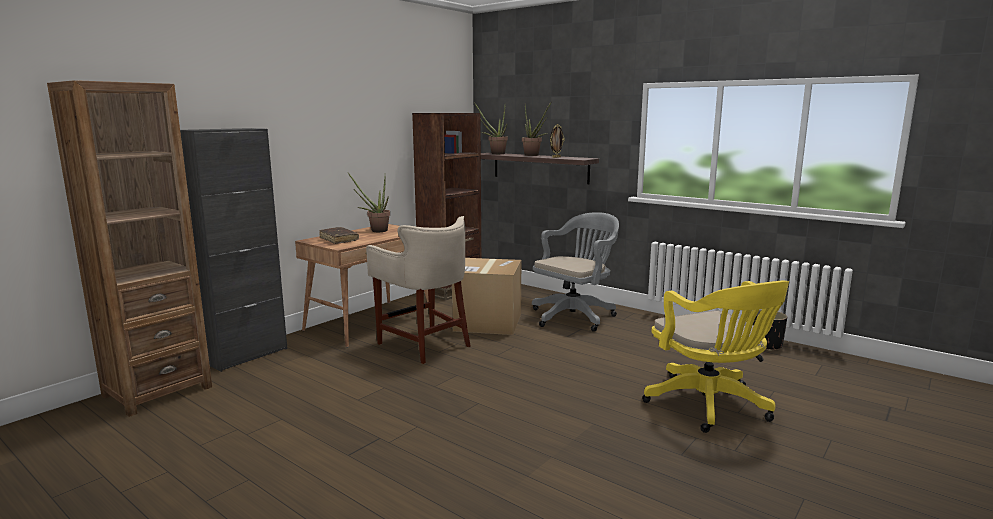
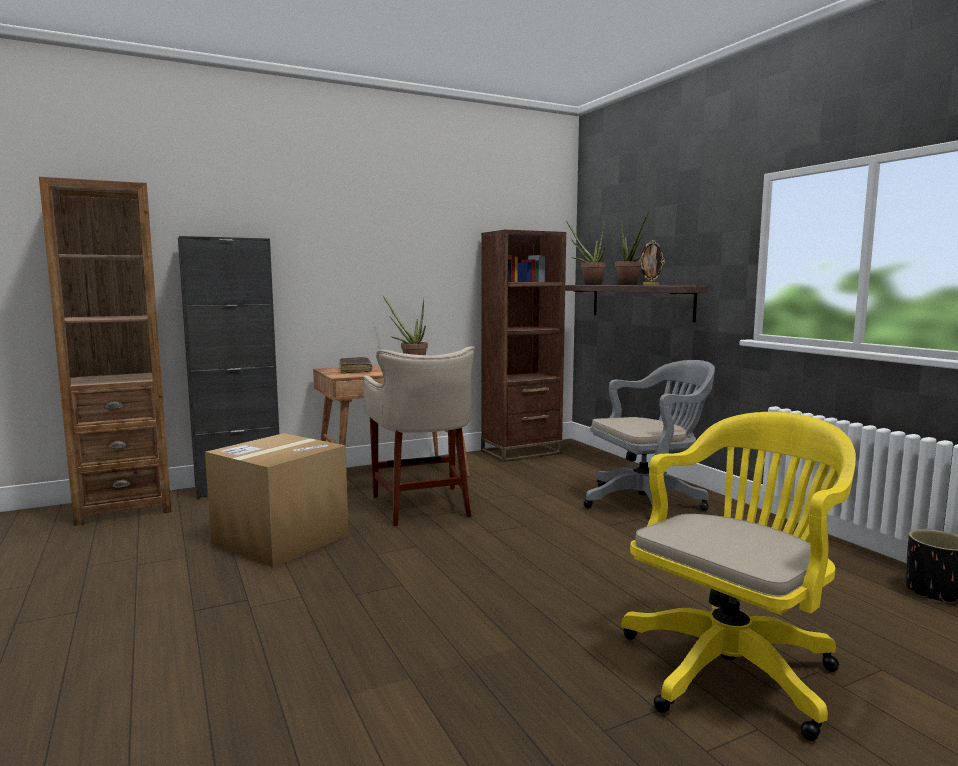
camera: 25 degrees right, 5 degrees down
cardboard box [452,258,522,335] -> cardboard box moved to [205,433,348,568]
yellow office chair [642,281,789,433] -> yellow office chair turned 135 degrees counterclockwise [622,412,856,741]

